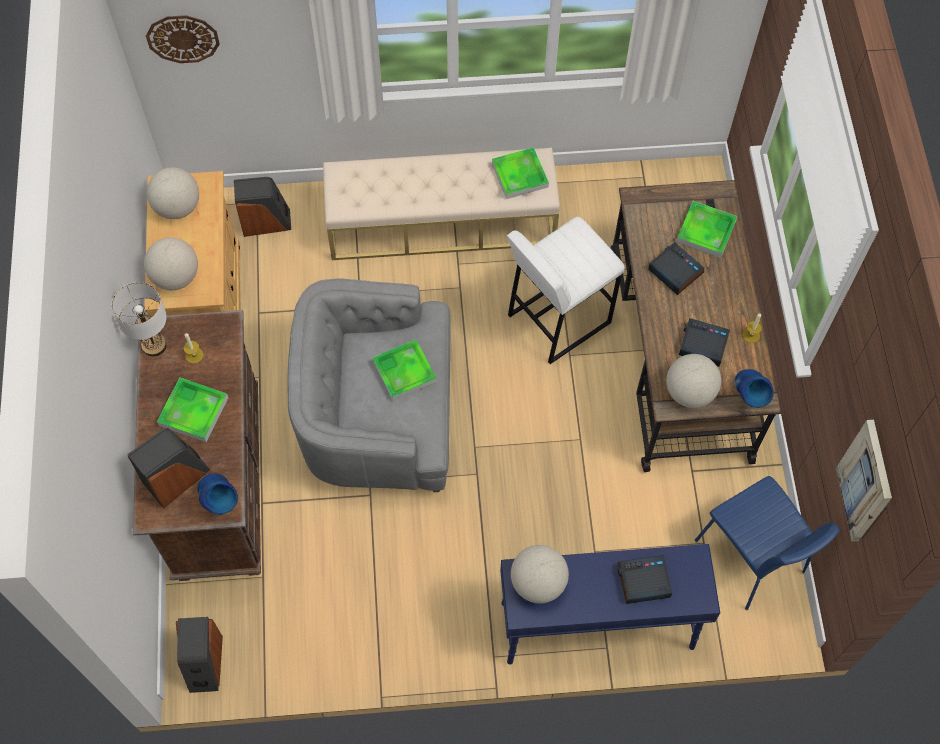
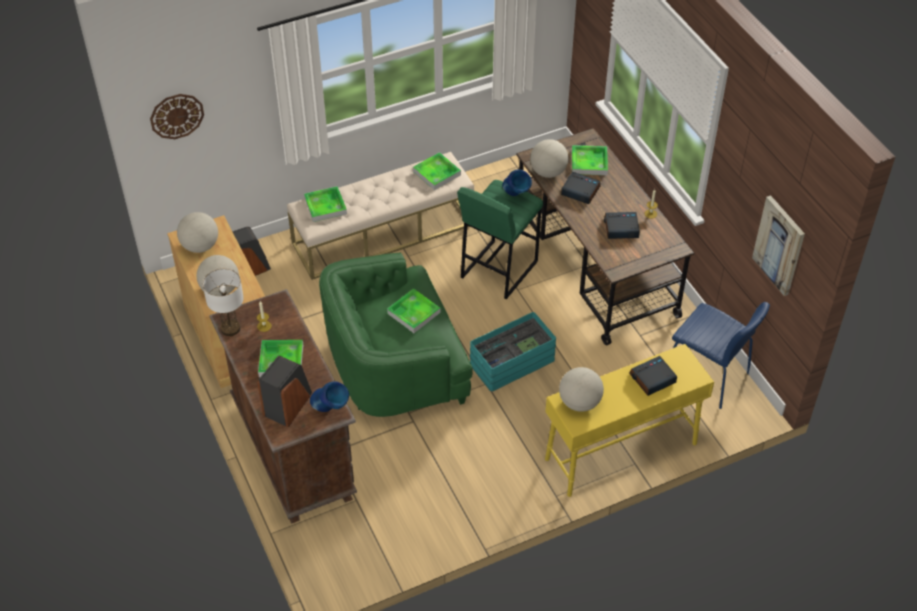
camera: 20 degrees left, 15 degrees down
speaker [176,617,223,693] -> none
grey armchair [287,278,451,492] -> green armchair [319,253,473,417]
blue console table [500,544,720,664] -> yellow console table [545,344,714,497]
white stool [507,217,625,364] -> green stool [457,180,543,299]
globe [666,354,721,408] -> globe moved to [530,139,568,178]
blue vase [734,369,774,408] -> blue vase moved to [502,170,532,196]
none -> tray [304,186,347,222]
none -> turquoise storage box [470,312,556,391]

